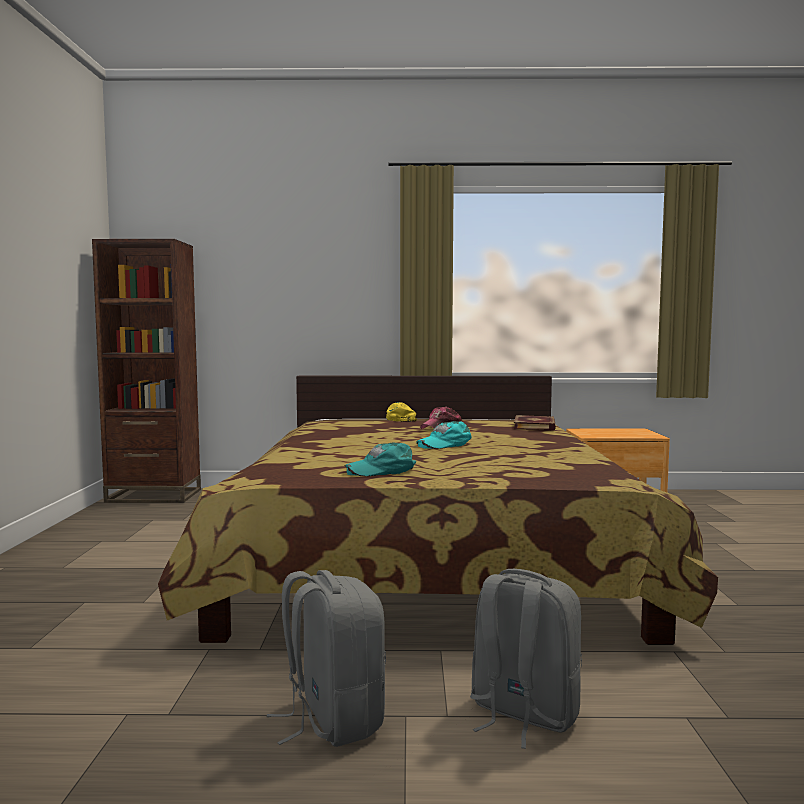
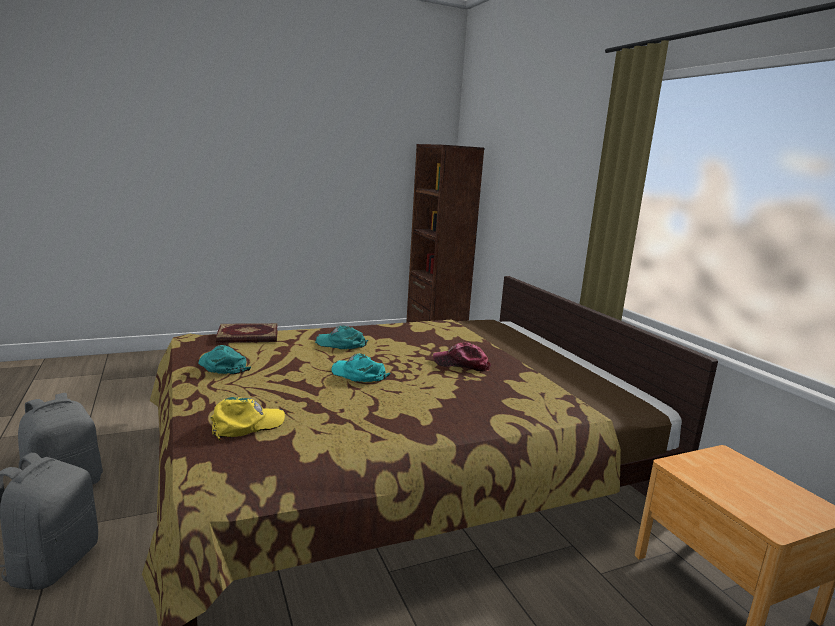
camera: 65 degrees right, 10 degrees up
yellow cap [386,402,417,422] -> yellow cap moved to [210,397,286,441]
book [514,415,556,431] -> book moved to [216,323,278,343]
none -> turquoise cap [315,326,368,349]

